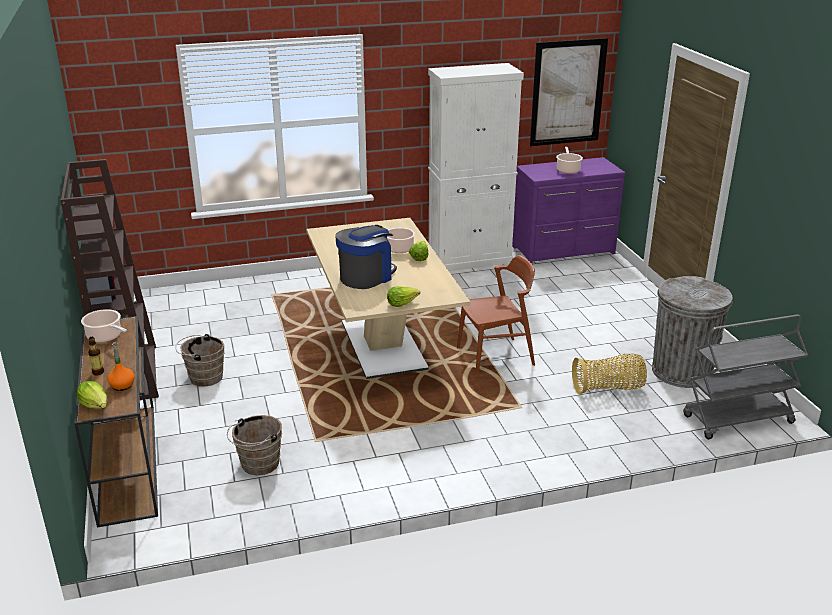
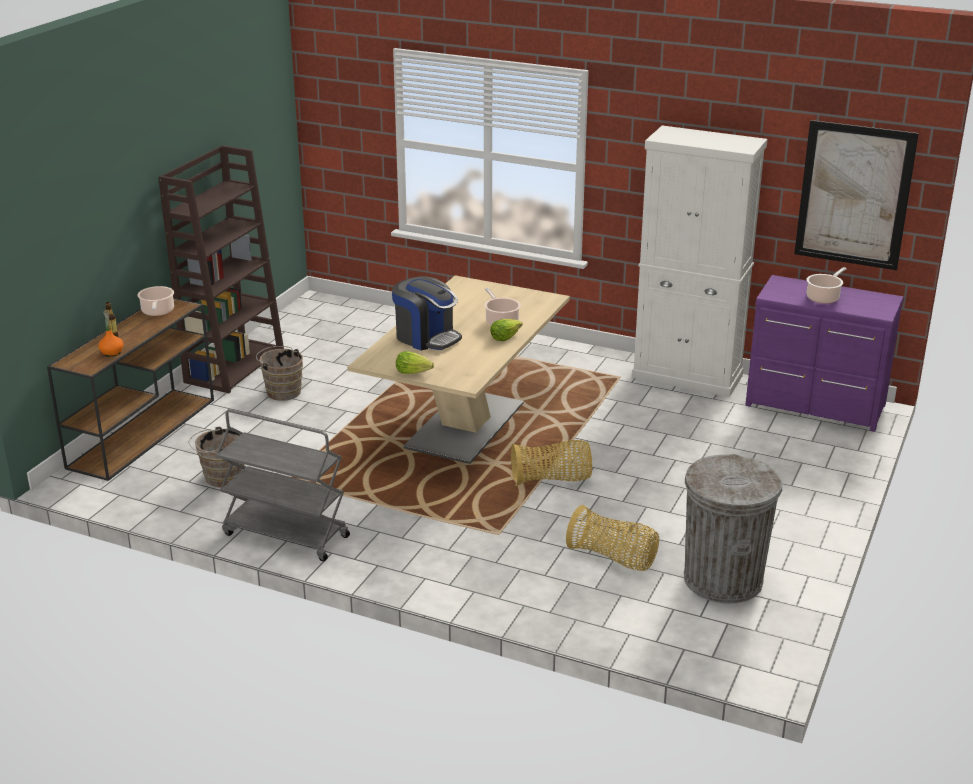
camera: 40 degrees right, 0 degrees up
lettuce [77,381,107,409] -> none
coffee machine [335,225,397,289] -> coffee machine turned 45 degrees clockwise [392,276,462,351]
brown chair [457,255,535,375] -> basket [511,440,592,486]
grey cart [683,315,808,439] -> grey cart moved to [216,409,350,561]

